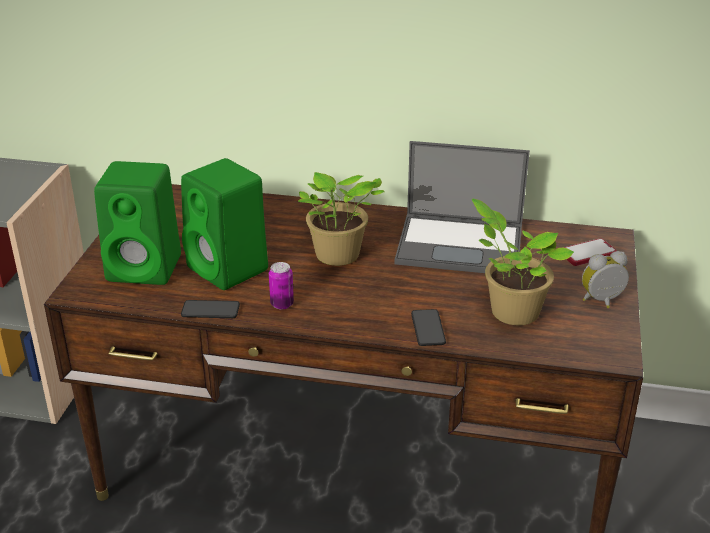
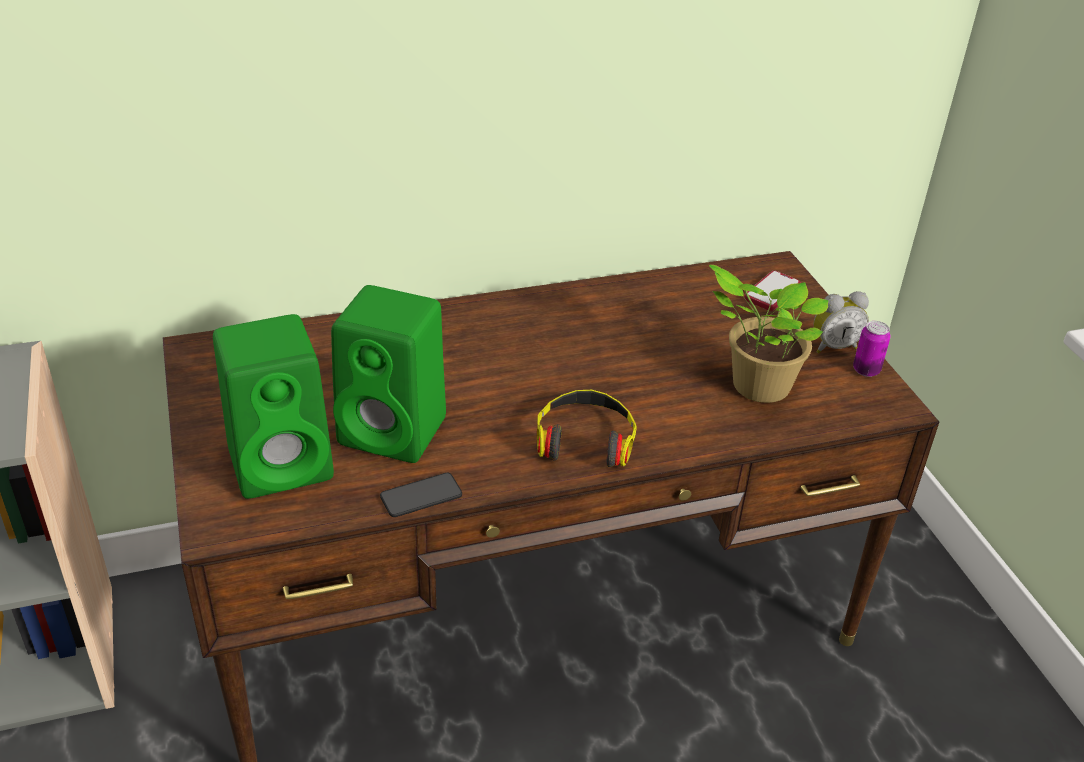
camera: 30 degrees left, 5 degrees up
can [269,262,294,309] -> can moved to [853,321,891,377]
potted plant [298,172,384,266] -> none
laptop [395,141,530,273] -> none
phone [411,309,446,346] -> none
alarm clock [582,251,629,308] -> alarm clock turned 150 degrees counterclockwise [813,291,869,353]
none -> headphones [537,390,637,467]

